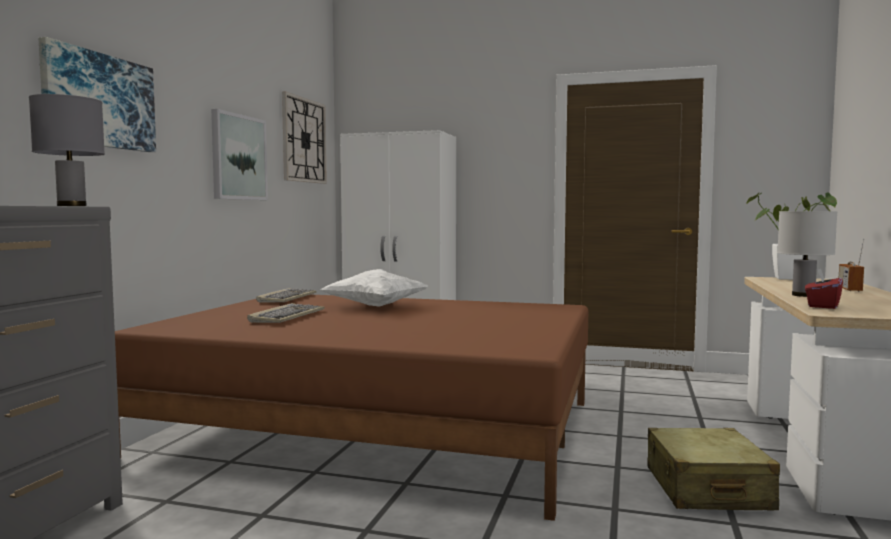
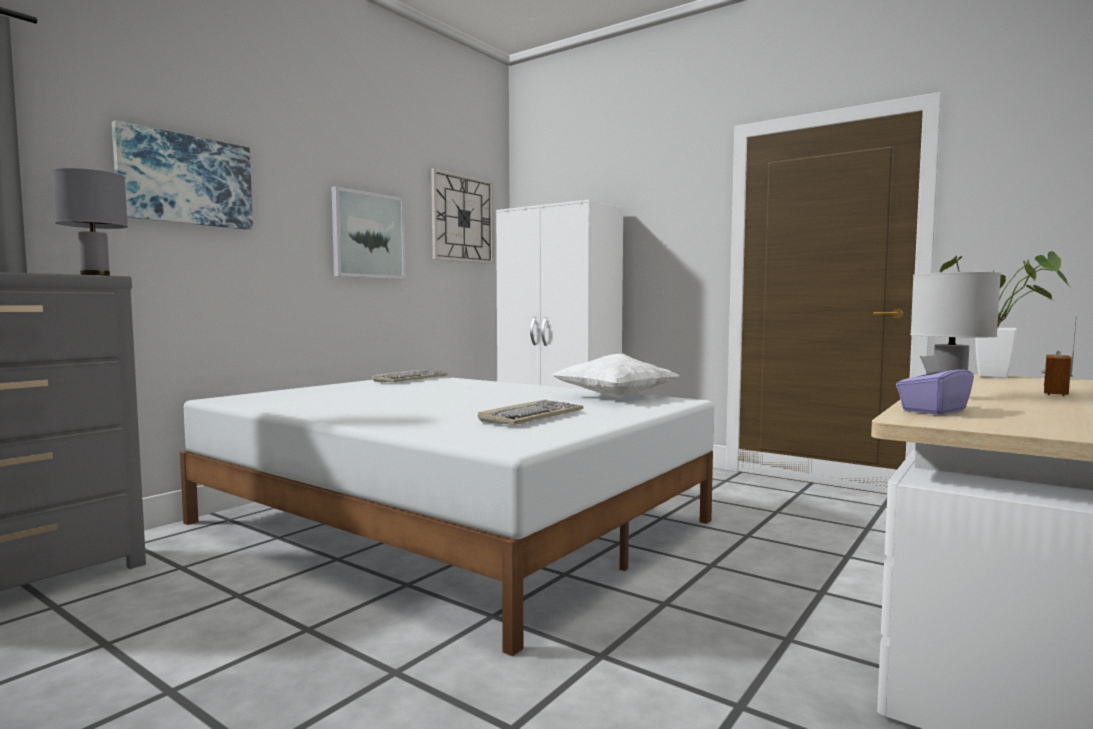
camera: 20 degrees right, 0 degrees up
brown bed [115,295,588,521] -> white bed [180,377,714,656]
keyboard [247,303,325,323] -> keyboard moved to [478,400,583,425]
white pillow [320,269,428,306] -> white pillow moved to [552,354,679,398]
beige suitcase [648,428,780,510] -> none
red tissue box [805,268,843,309] -> purple tissue box [896,354,974,415]

